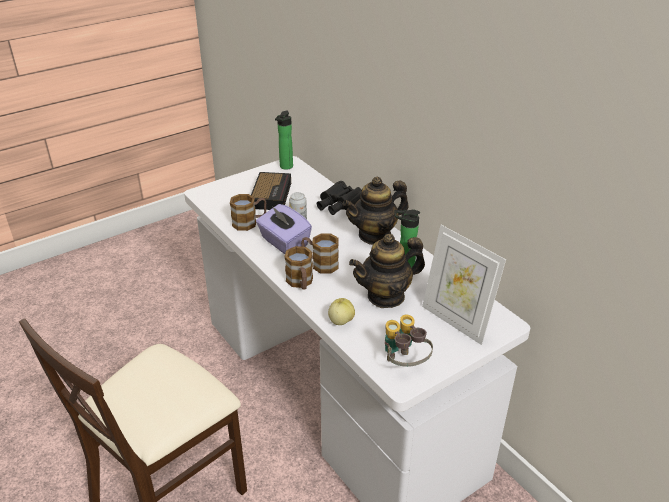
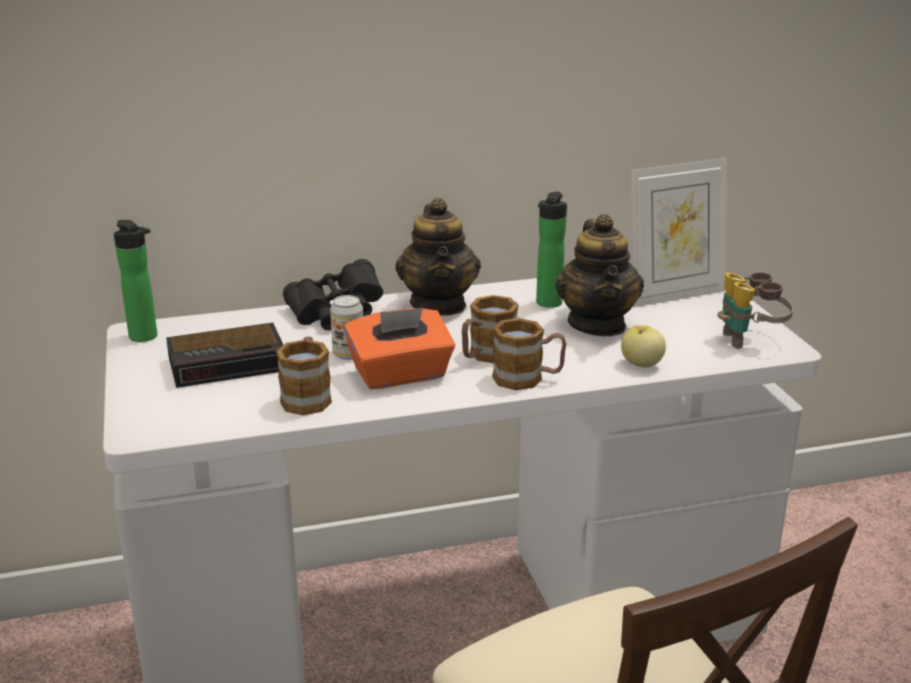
camera: 70 degrees left, 10 degrees down
alarm clock [251,172,291,210] -> alarm clock turned 135 degrees clockwise [166,323,283,388]
purple tissue box [256,204,312,254] -> orange tissue box [344,307,455,390]

